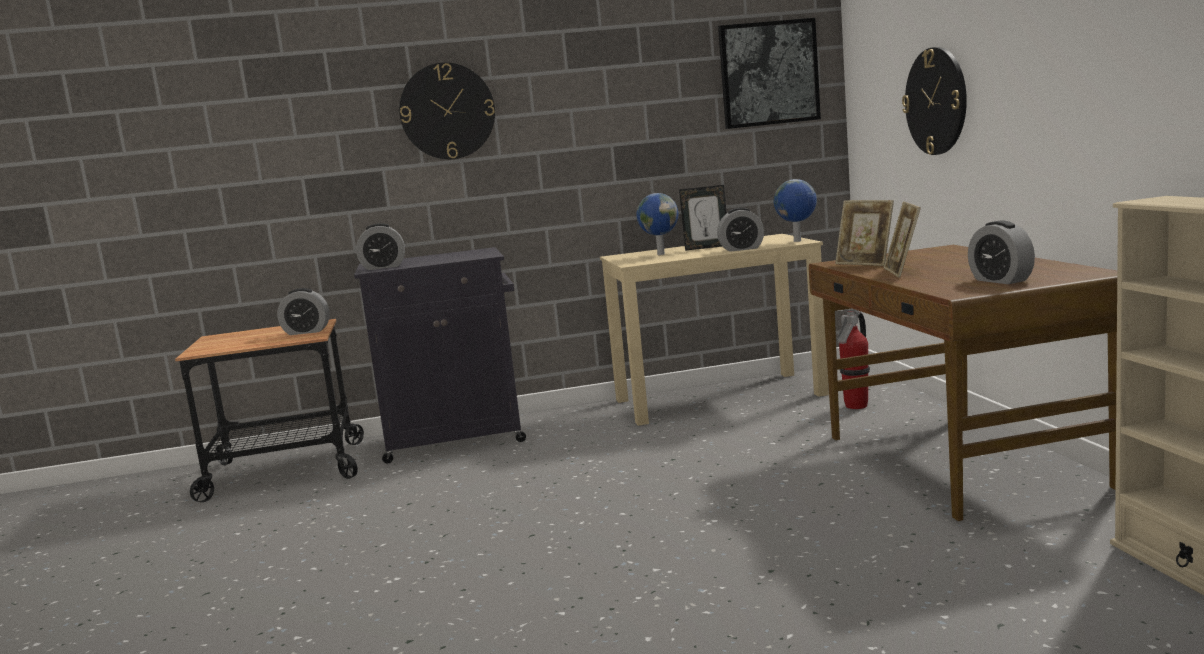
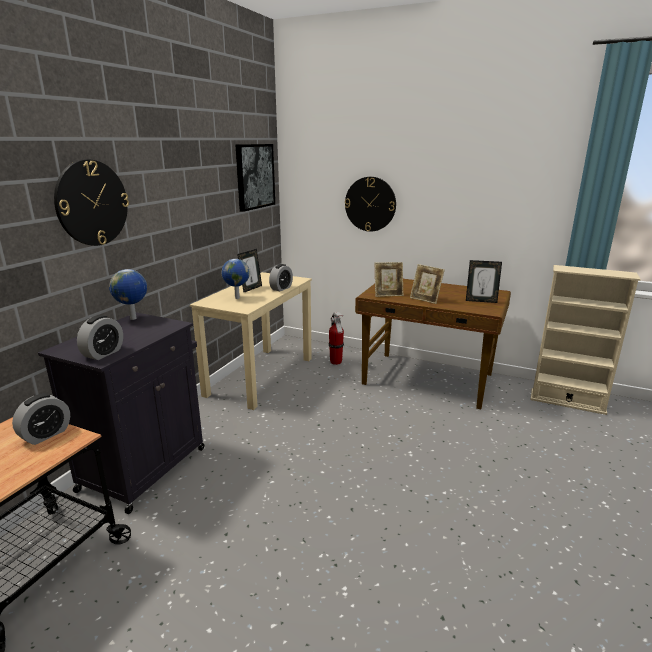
camera: 55 degrees left, 10 degrees up
globe [774,179,817,242] -> globe moved to [109,269,147,320]
alarm clock [968,220,1035,284] -> picture frame [466,260,502,303]

